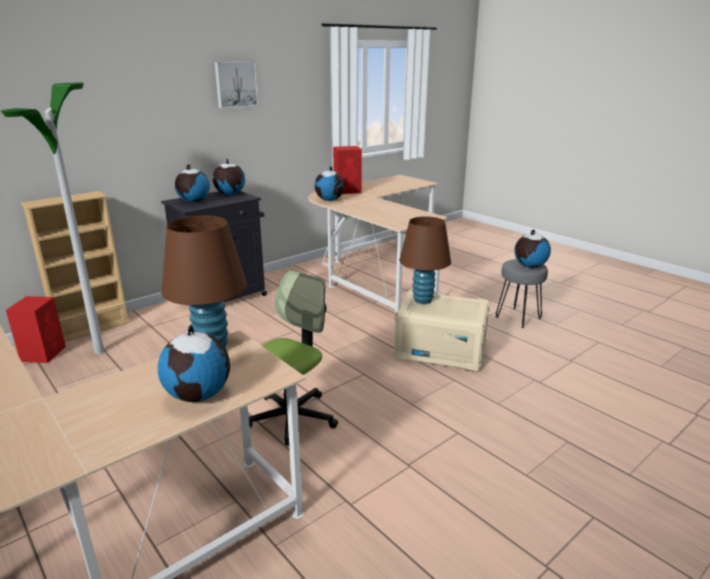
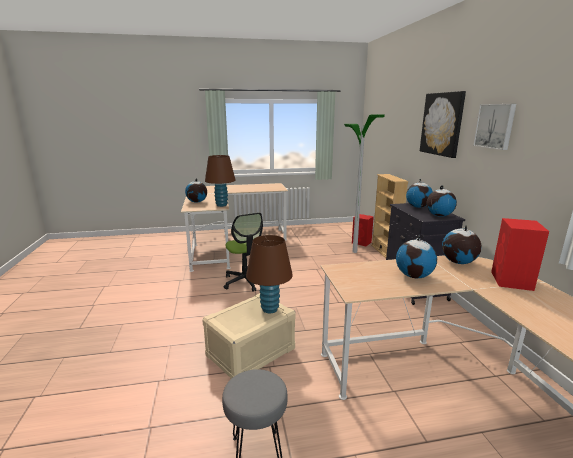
camera: 120 degrees right, 5 degrees down
globe [514,229,551,268] -> globe moved to [396,235,437,278]
none -> picture [420,91,466,158]

